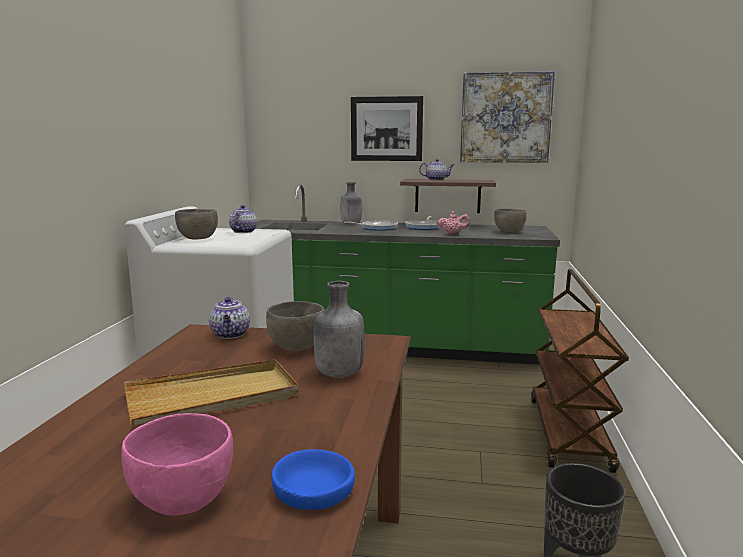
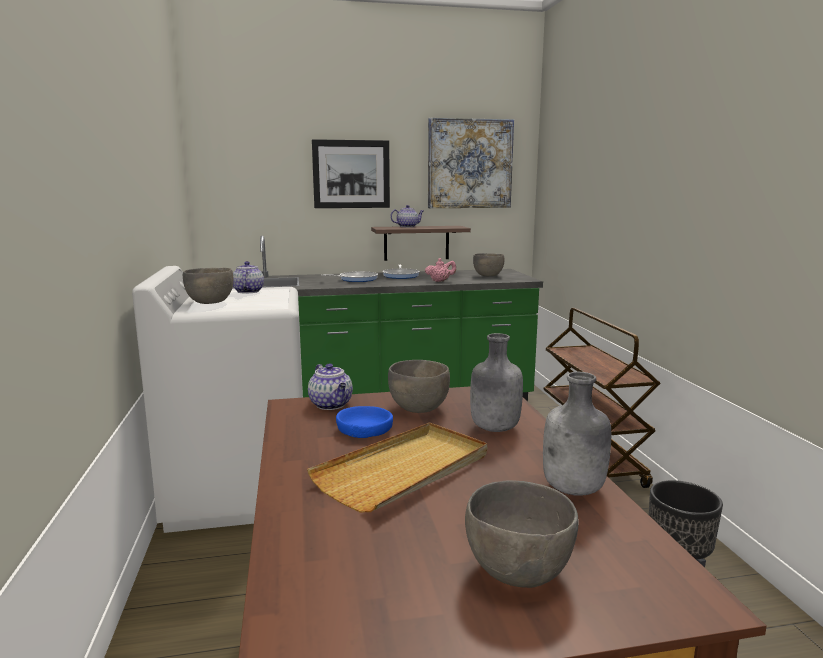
camera: 20 degrees left, 0 degrees up
pink bowl [121,413,233,516] -> grey bowl [465,480,578,588]
blue bowl [271,449,355,510] -> blue bowl moved to [336,406,393,438]
grey bottle [340,182,362,224] -> grey bottle moved to [543,372,611,496]

